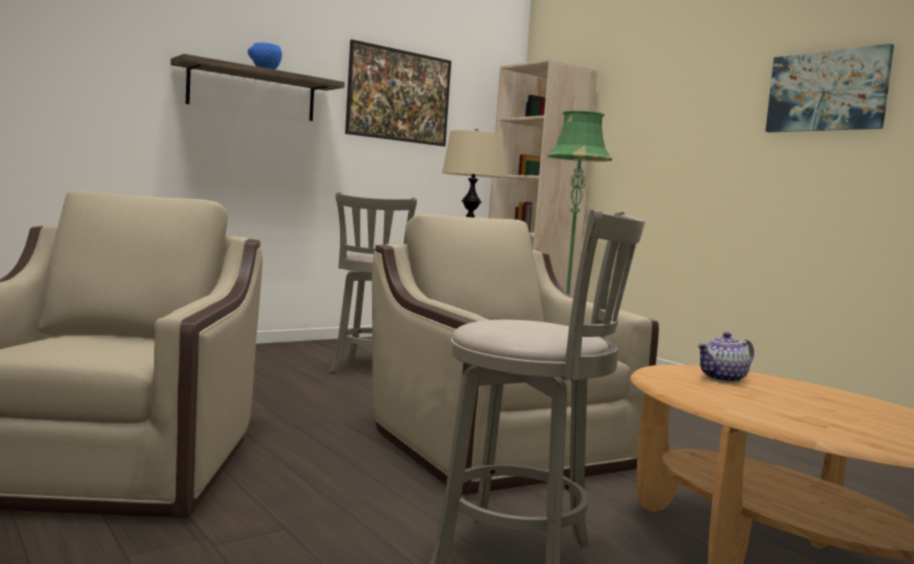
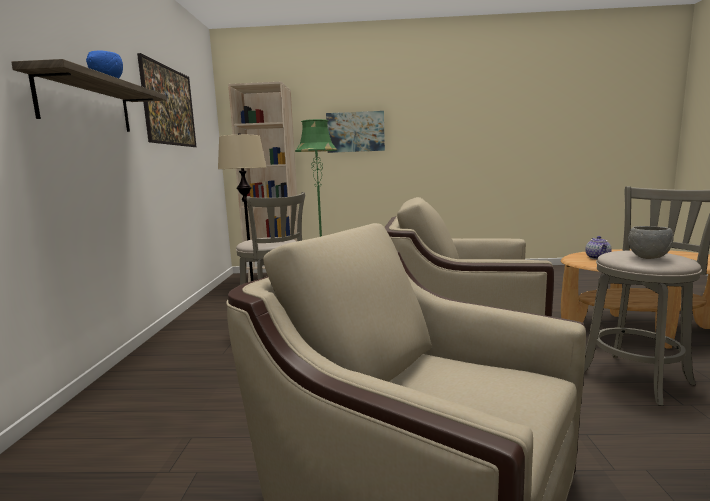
camera: 50 degrees left, 5 degrees up
picture [765,44,894,132] -> picture moved to [326,111,385,153]
none -> grey bowl [628,226,674,259]

